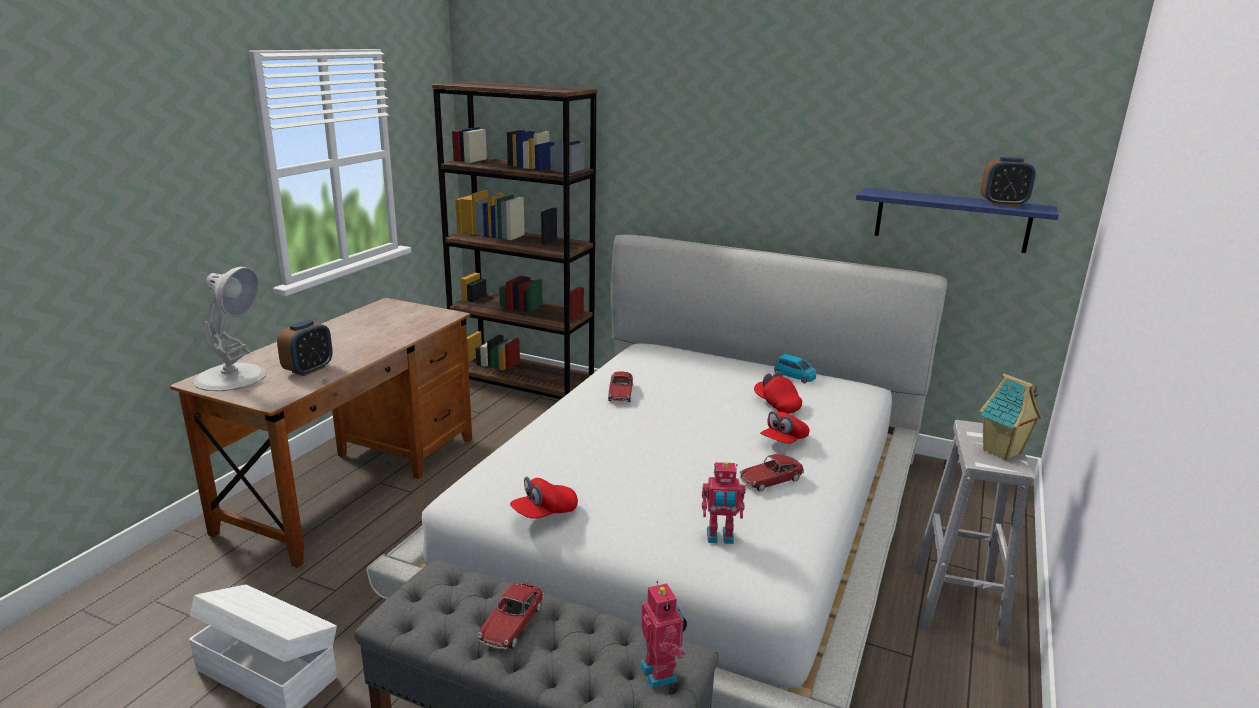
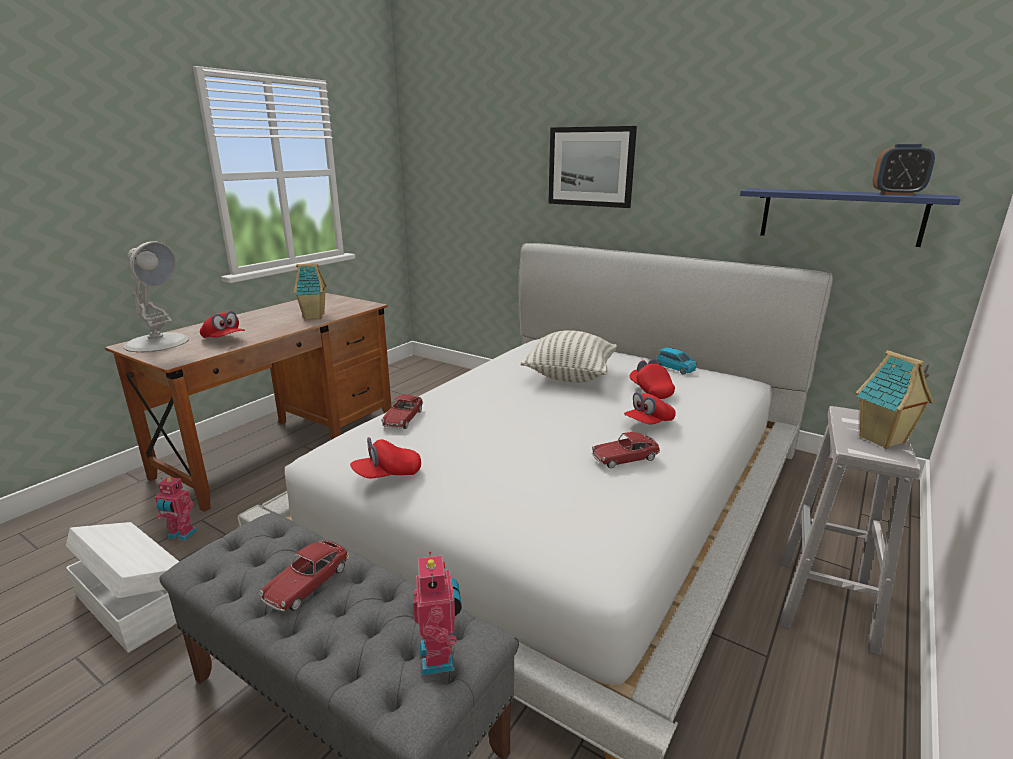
camera: 10 degrees right, 0 degrees up
alarm clock [277,320,333,376] -> red cap [200,311,245,338]
brown bookcase [432,81,598,399] -> none
toy car [608,372,633,402] -> toy car moved to [381,394,423,429]
toy robot [702,462,746,544] -> toy robot moved to [155,477,197,541]
none -> toy house [294,264,327,319]
none -> pillow [520,330,617,383]
none -> picture [548,126,637,208]

